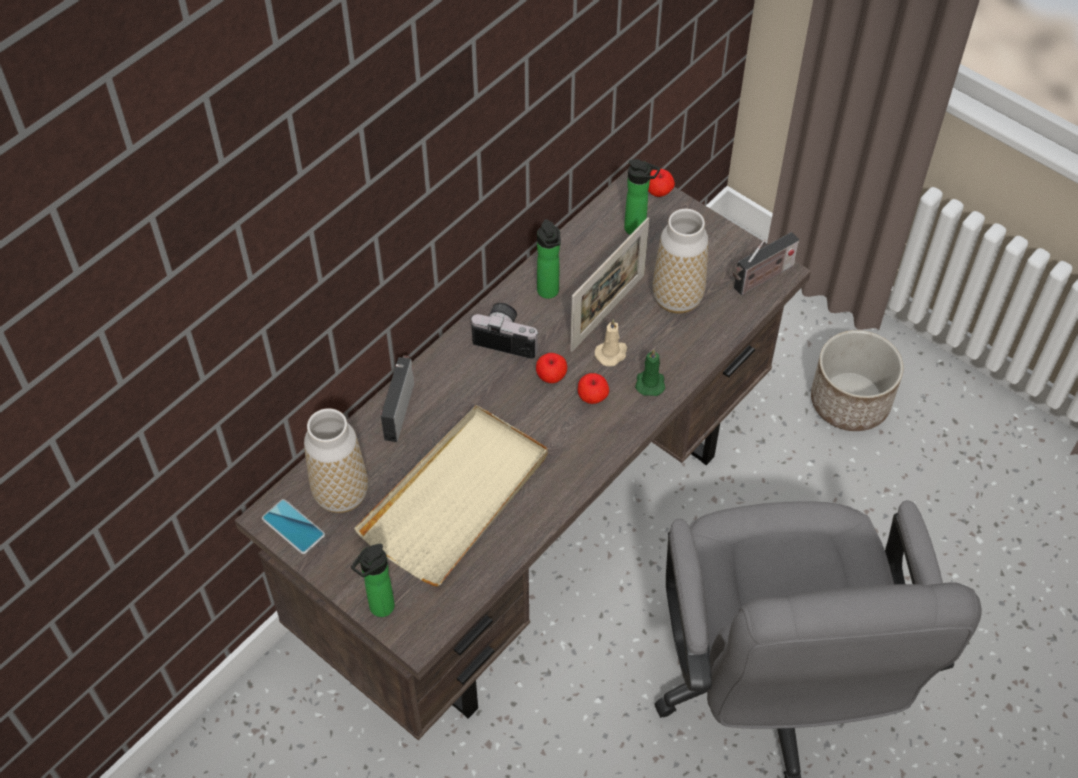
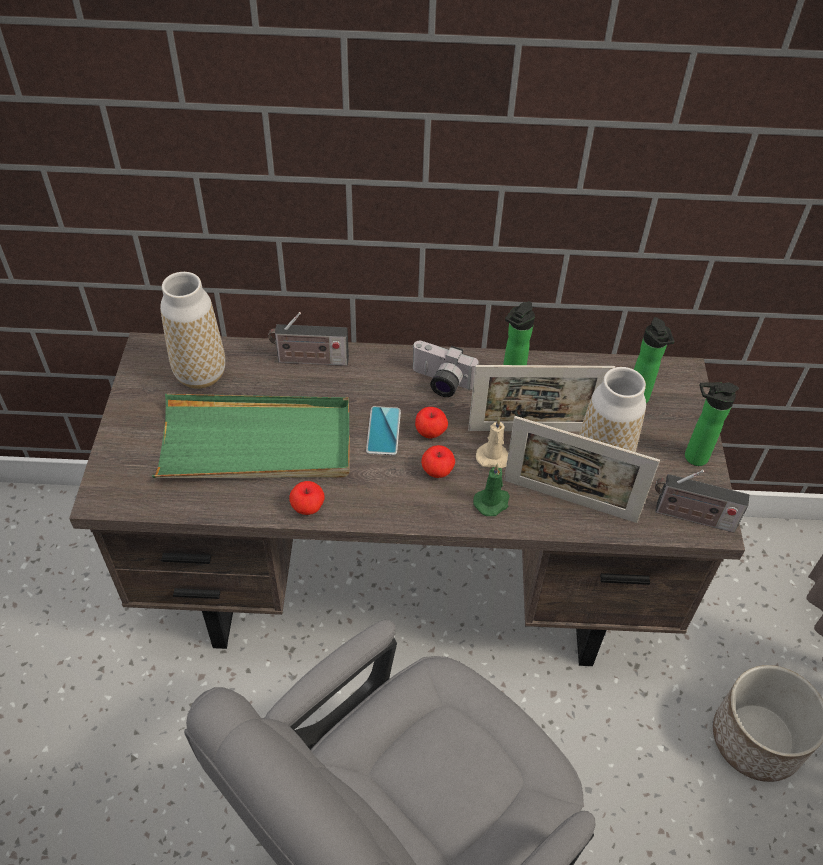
camera: 50 degrees right, 5 degrees down
phone [262,499,325,554] -> phone moved to [366,406,401,455]
bottle [351,544,395,617] -> bottle moved to [685,382,739,466]
beige tray [354,405,548,586] -> green tray [152,394,350,478]
radio [381,355,414,442] -> radio turned 150 degrees counterclockwise [268,312,349,366]
camera [471,303,538,359] -> camera turned 135 degrees clockwise [412,341,479,397]
apple [648,169,675,197] -> apple moved to [289,481,325,515]
none -> picture frame [504,416,660,523]

